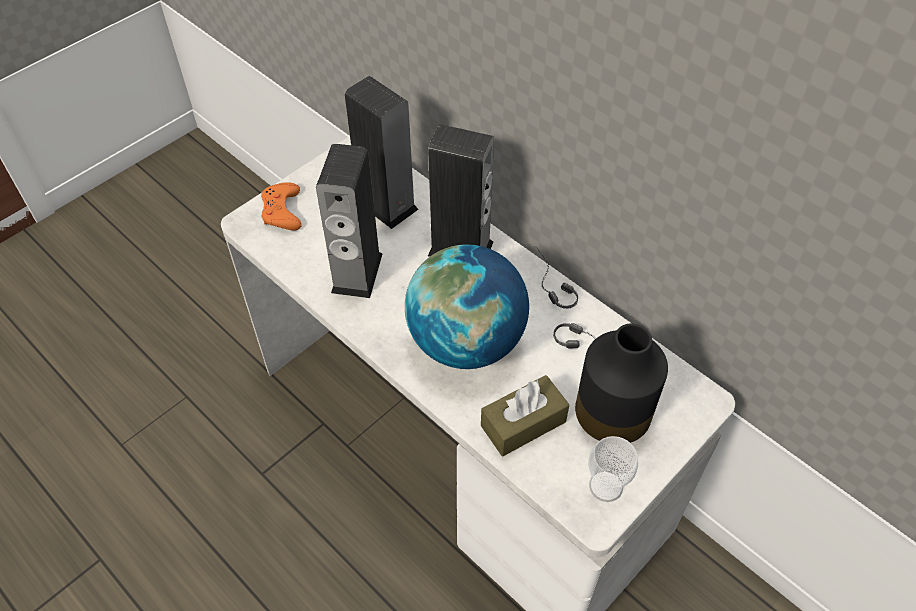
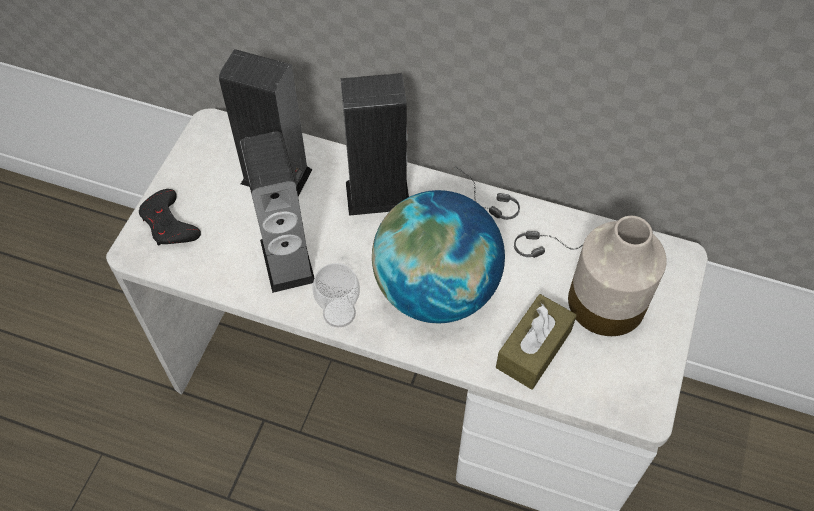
camera: 25 degrees left, 5 degrees up
orange game controller [261,182,302,231] -> black game controller [139,189,201,246]
black vase [575,323,668,443] -> beige vase [568,216,667,336]
cup [588,436,638,502] -> cup moved to [313,263,360,328]

